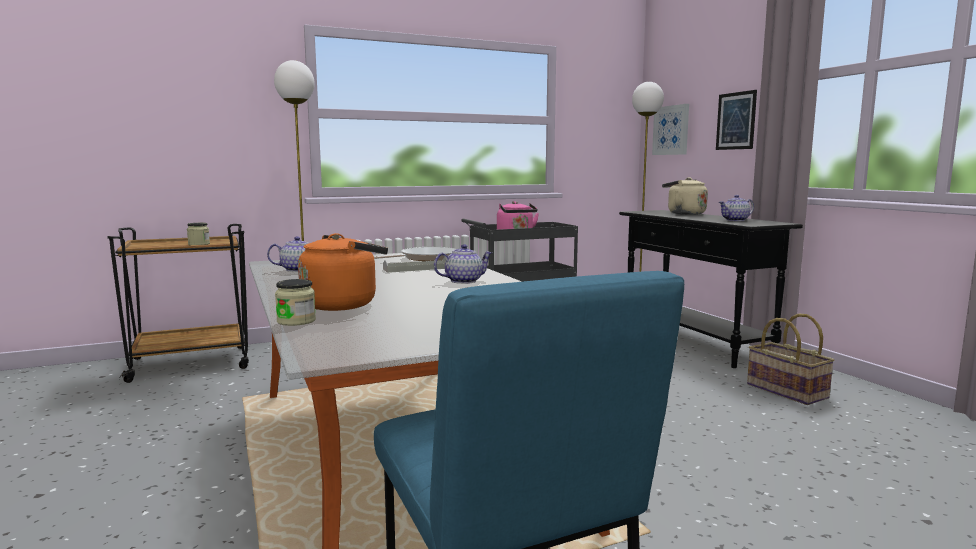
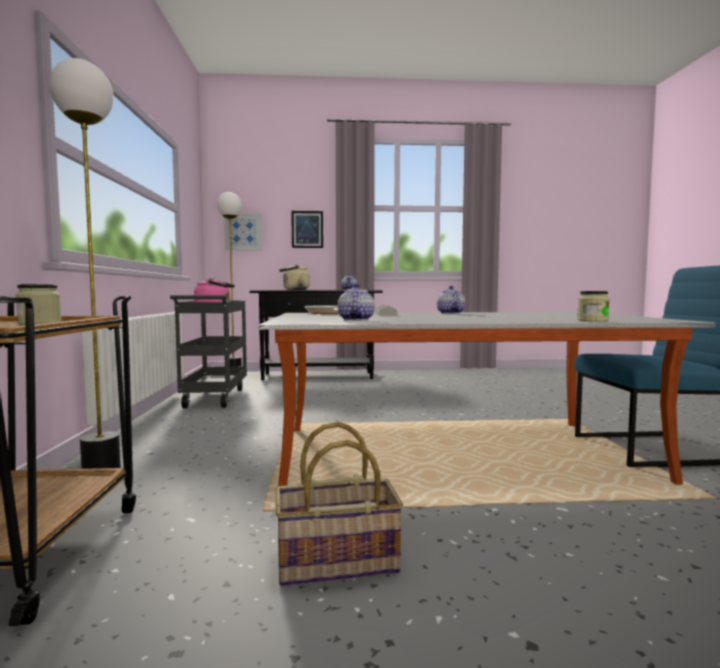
camera: 70 degrees left, 5 degrees down
orange kettle [298,233,388,311] -> none
basket [747,313,835,405] -> basket moved to [275,422,403,586]

